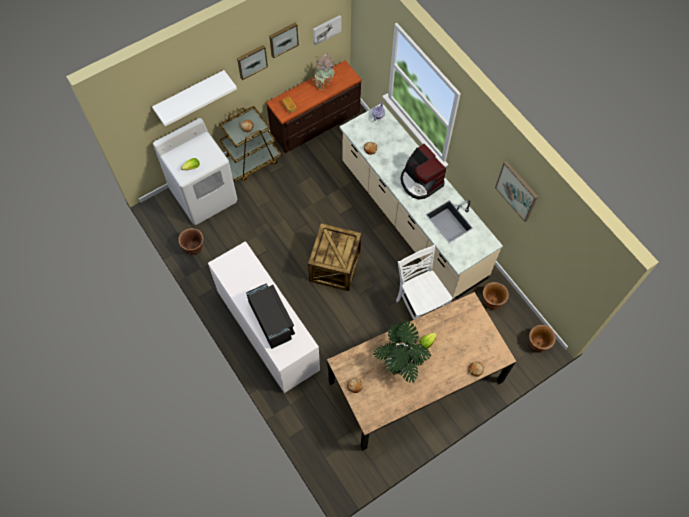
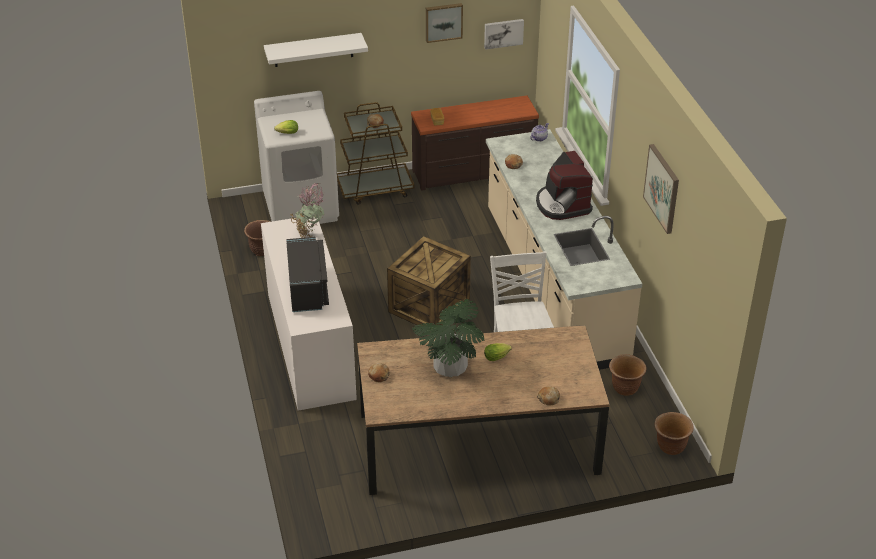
camera: 20 degrees right, 25 degrees down
picture [237,45,268,80] -> none
potted plant [310,53,335,90] -> potted plant moved to [290,183,325,238]

